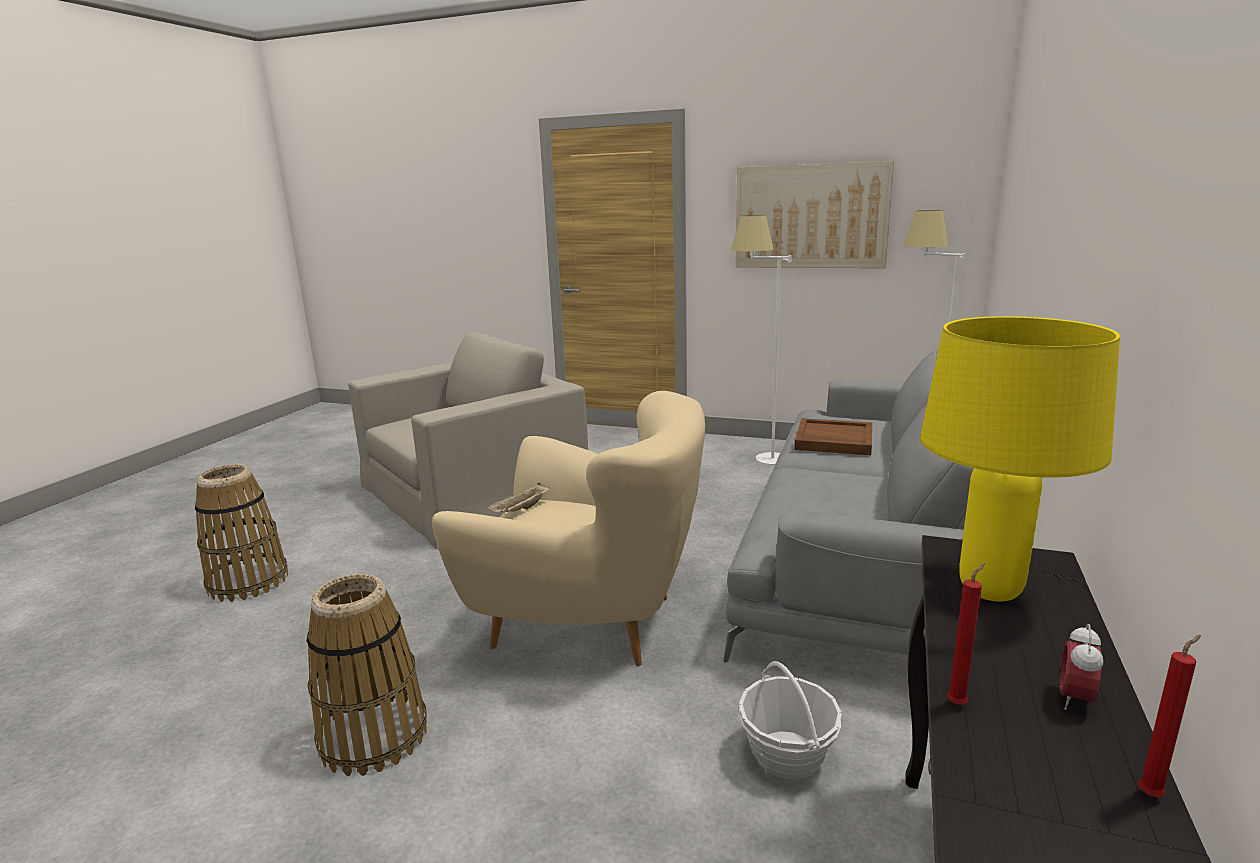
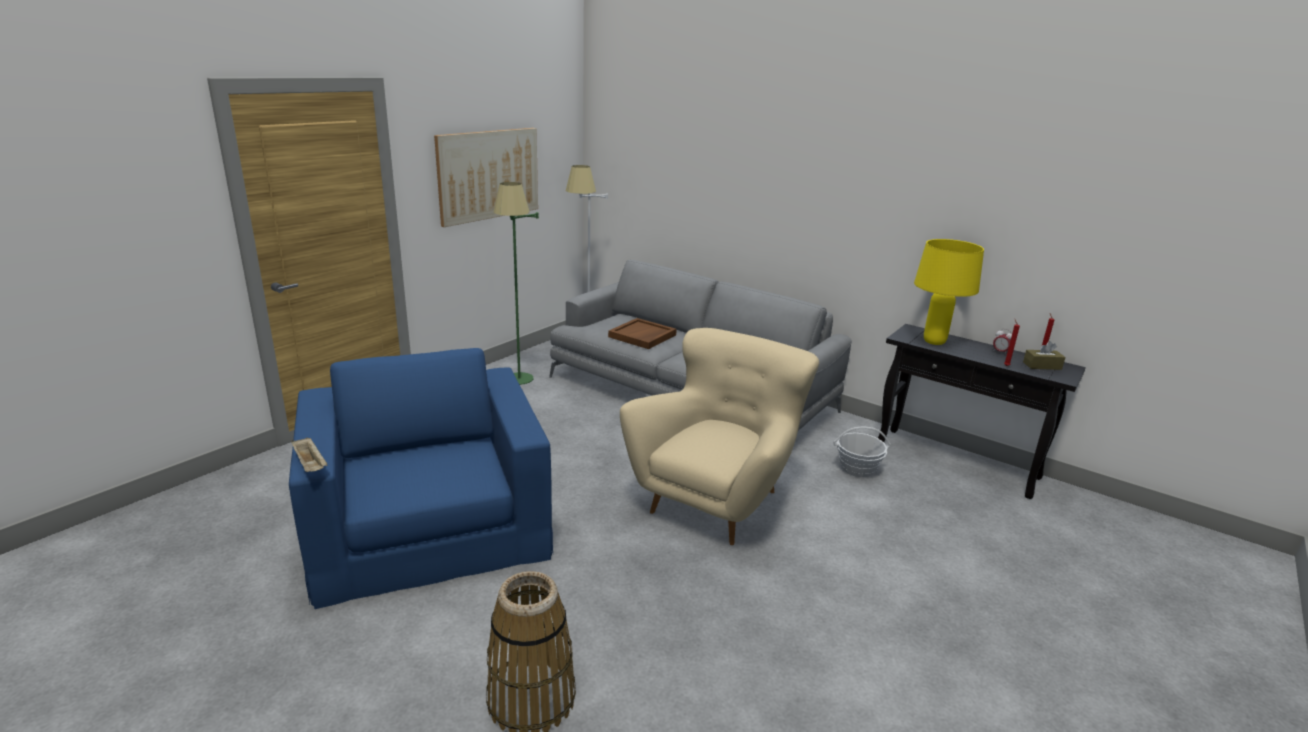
camera: 75 degrees left, 5 degrees up
basket [307,574,427,776] -> none
beige armchair [348,332,588,549] -> blue armchair [289,348,553,609]
beige tray [487,483,550,513] -> beige tray moved to [292,437,327,472]
white floor lamp [732,215,792,465] -> green floor lamp [494,182,539,385]
none -> brown tissue box [1023,341,1066,370]

